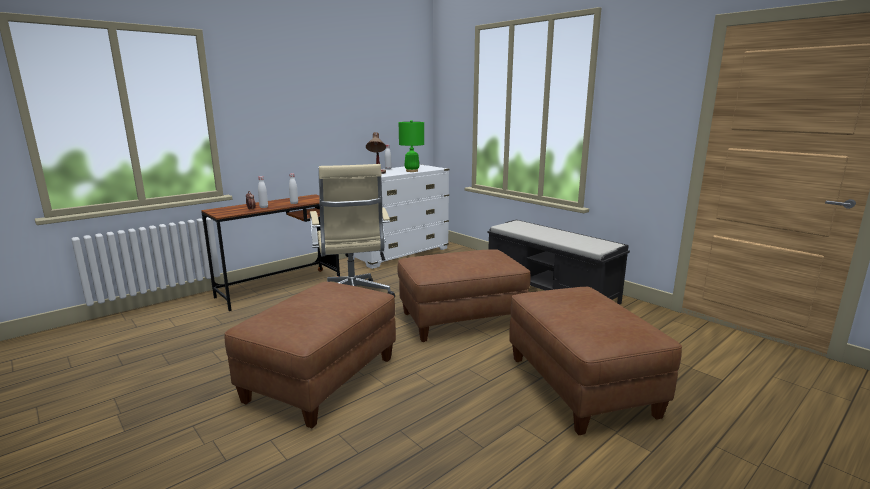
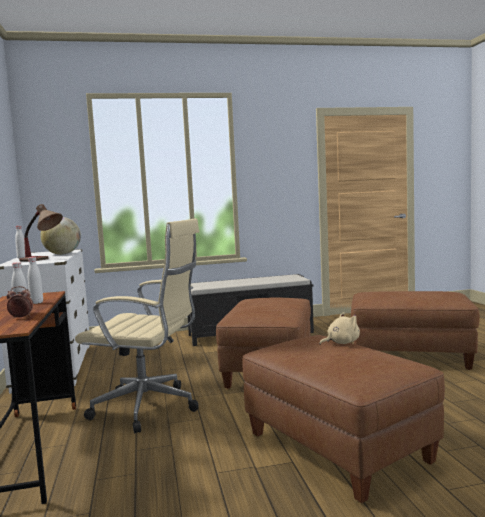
camera: 60 degrees left, 10 degrees down
green table lamp [399,120,424,172] -> globe [40,217,81,255]
none -> beige plush toy [319,312,360,345]

